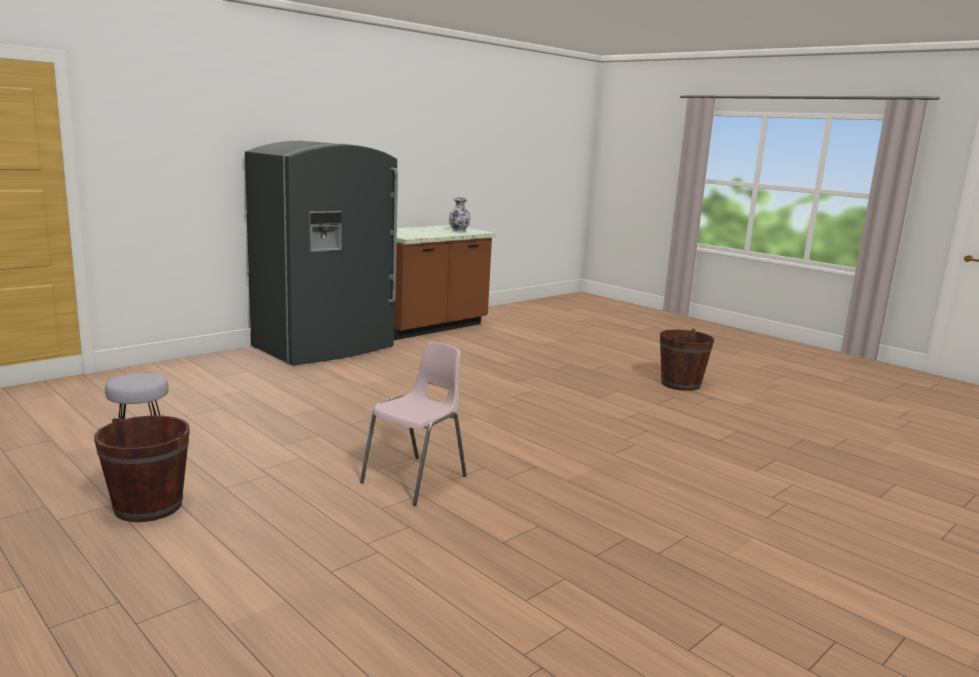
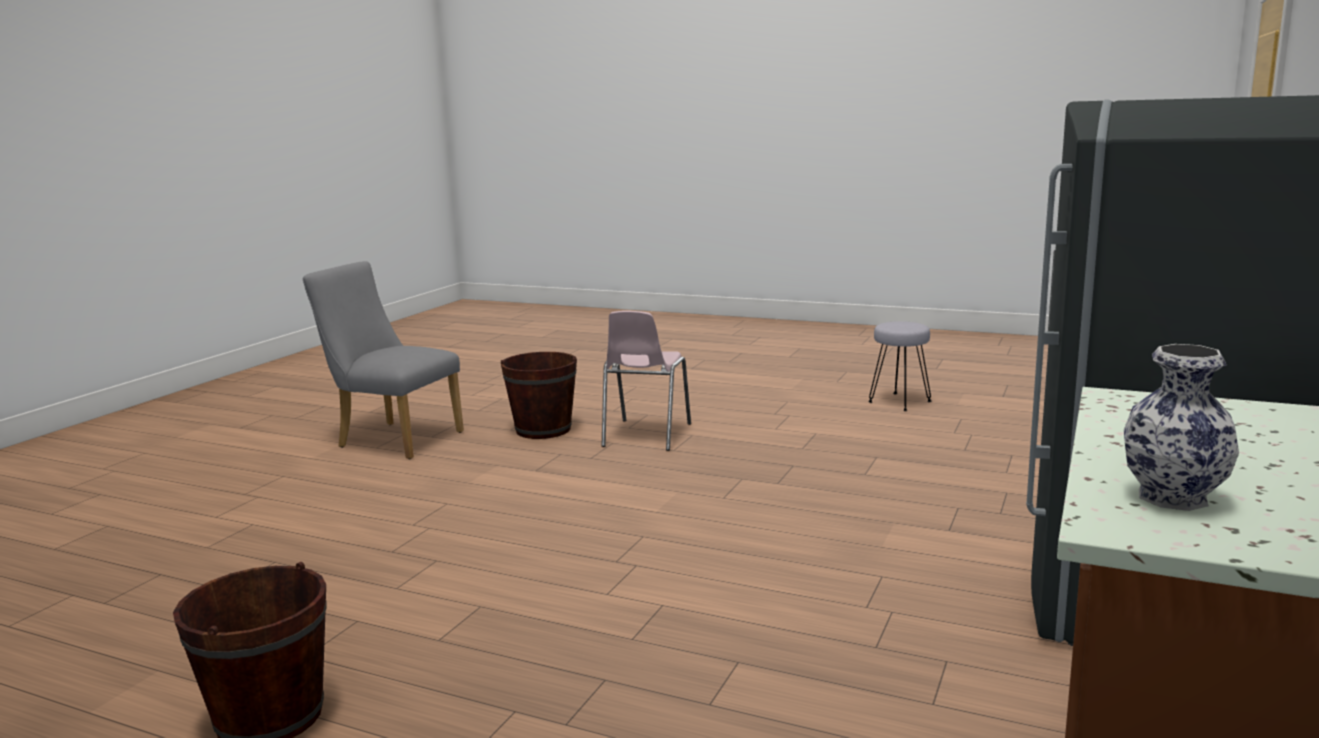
camera: 160 degrees right, 0 degrees up
brown bucket [94,416,190,522] -> brown bucket moved to [501,352,577,439]
none -> grey chair [303,261,464,459]

